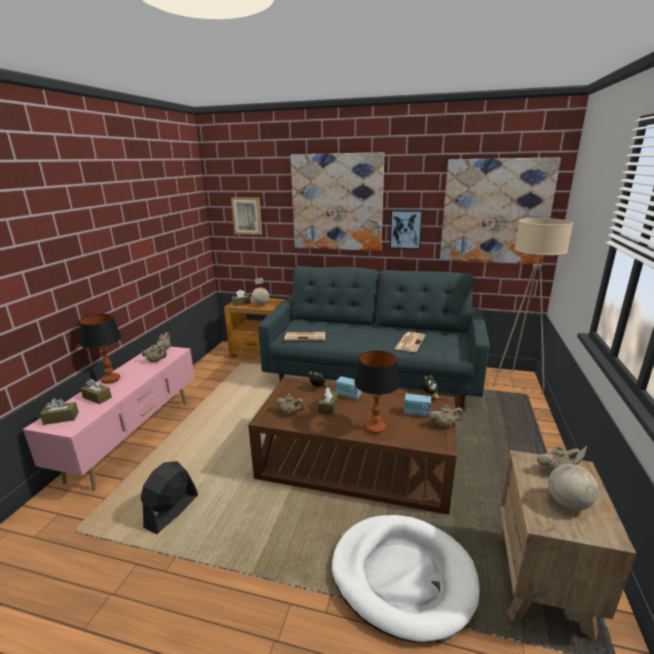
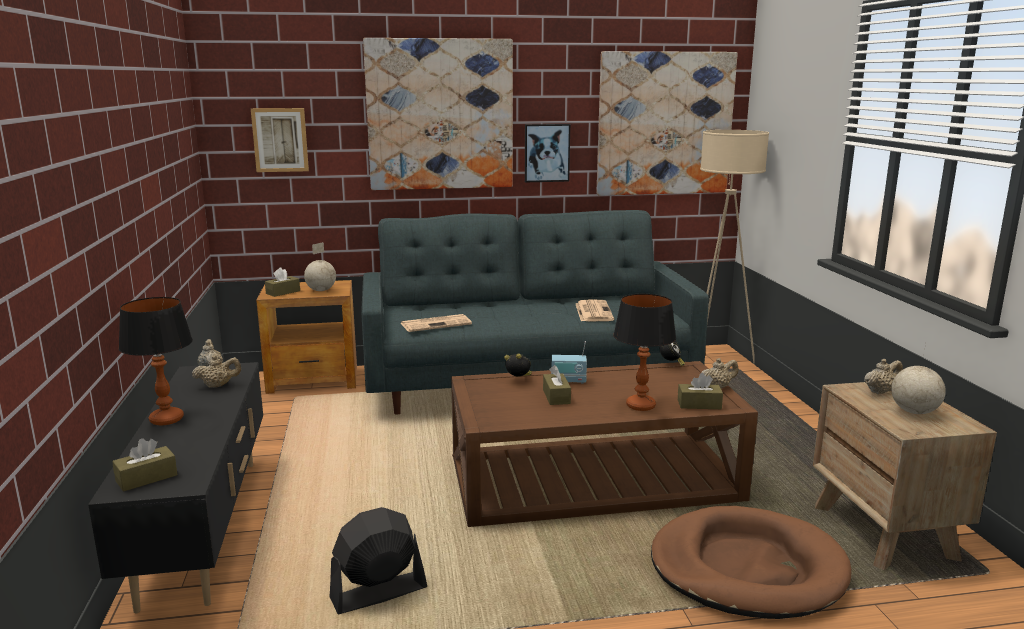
camera: 25 degrees left, 5 degrees down
pink tv stand [23,345,195,490] -> black tv stand [88,362,263,613]
brown tissue box [80,379,112,404] -> brown tissue box moved to [678,373,723,409]
black fan [141,461,198,534] -> black fan turned 60 degrees clockwise [330,507,427,615]
beige teapot [276,394,305,415] -> none
white dog bed [331,515,480,642] -> brown dog bed [651,506,851,619]
radio [404,388,431,417] -> none

